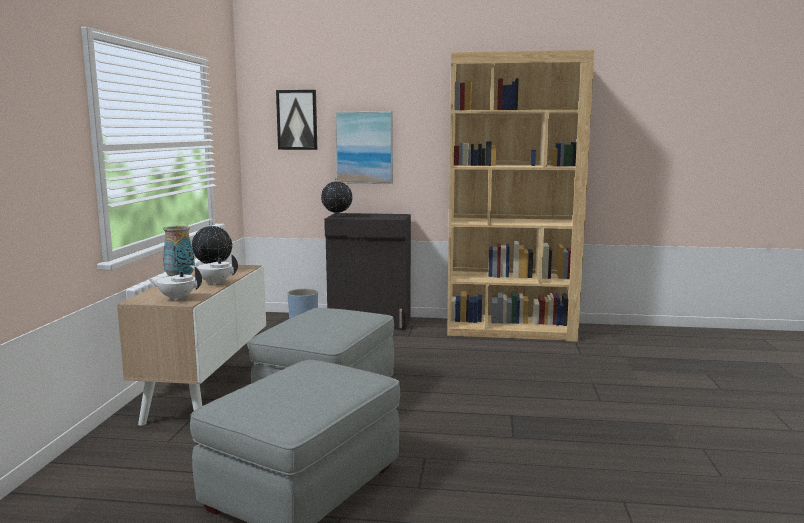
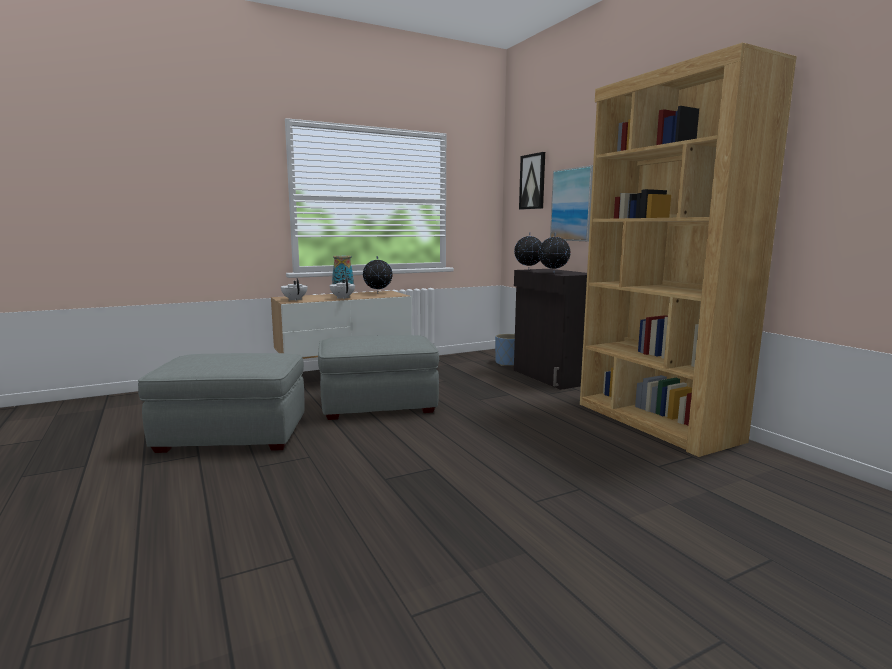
camera: 55 degrees right, 0 degrees up
none -> globe [538,233,571,273]

